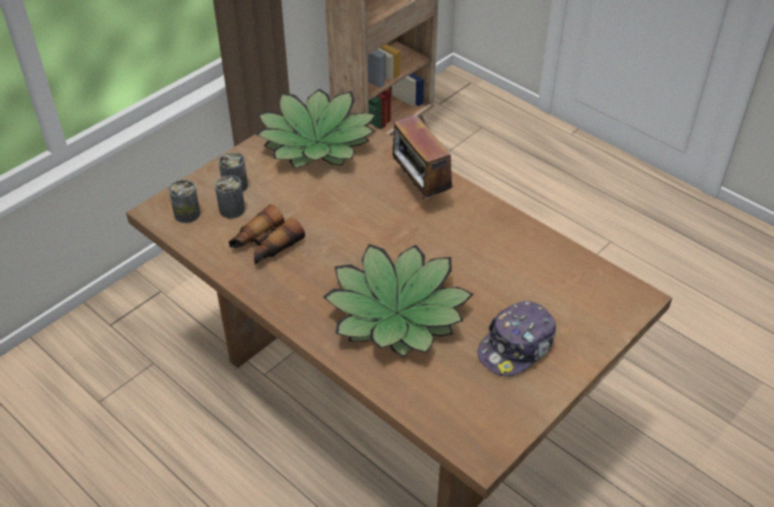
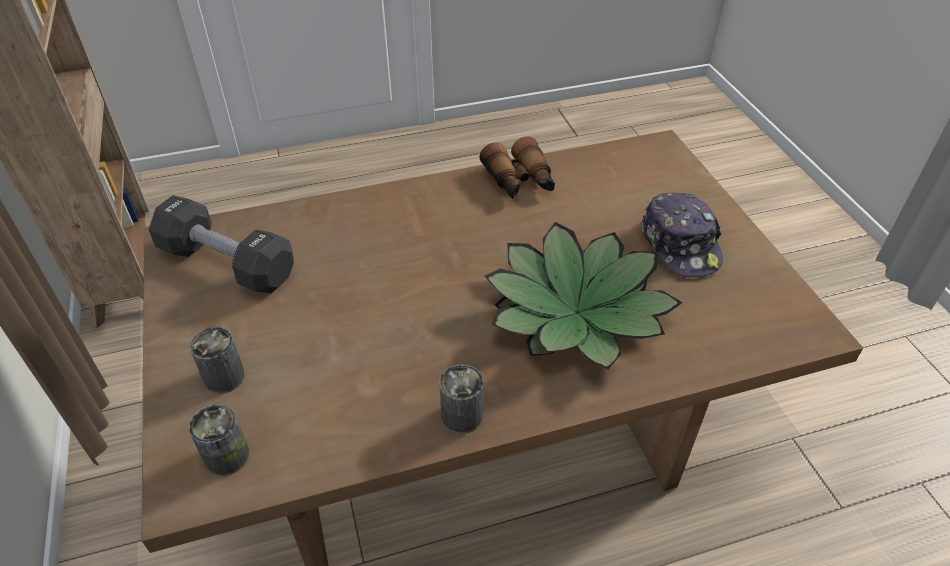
camera: 60 degrees left, 0 degrees up
can [215,175,245,219] -> can moved to [439,365,483,434]
binoculars [229,204,305,264] -> binoculars moved to [479,137,555,199]
potted plant [256,88,377,168] -> black dumbbell [149,195,294,293]
radio [392,115,453,200] -> none

